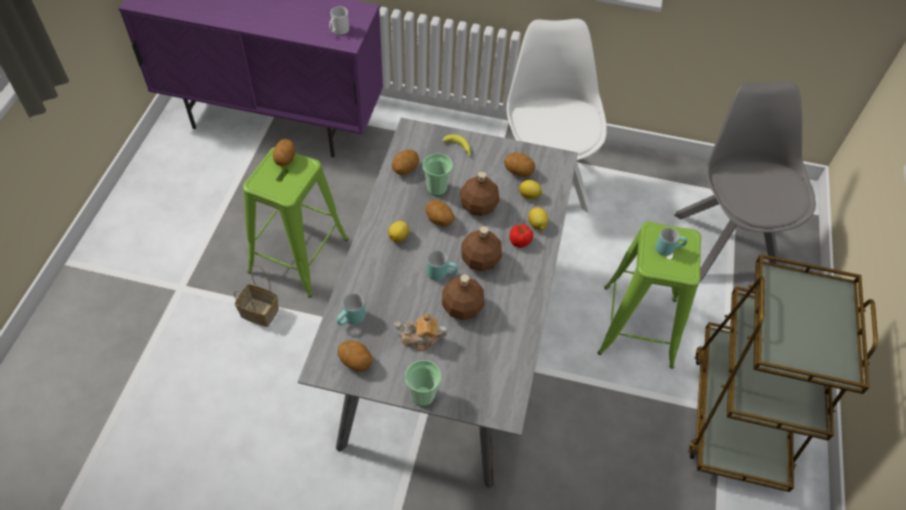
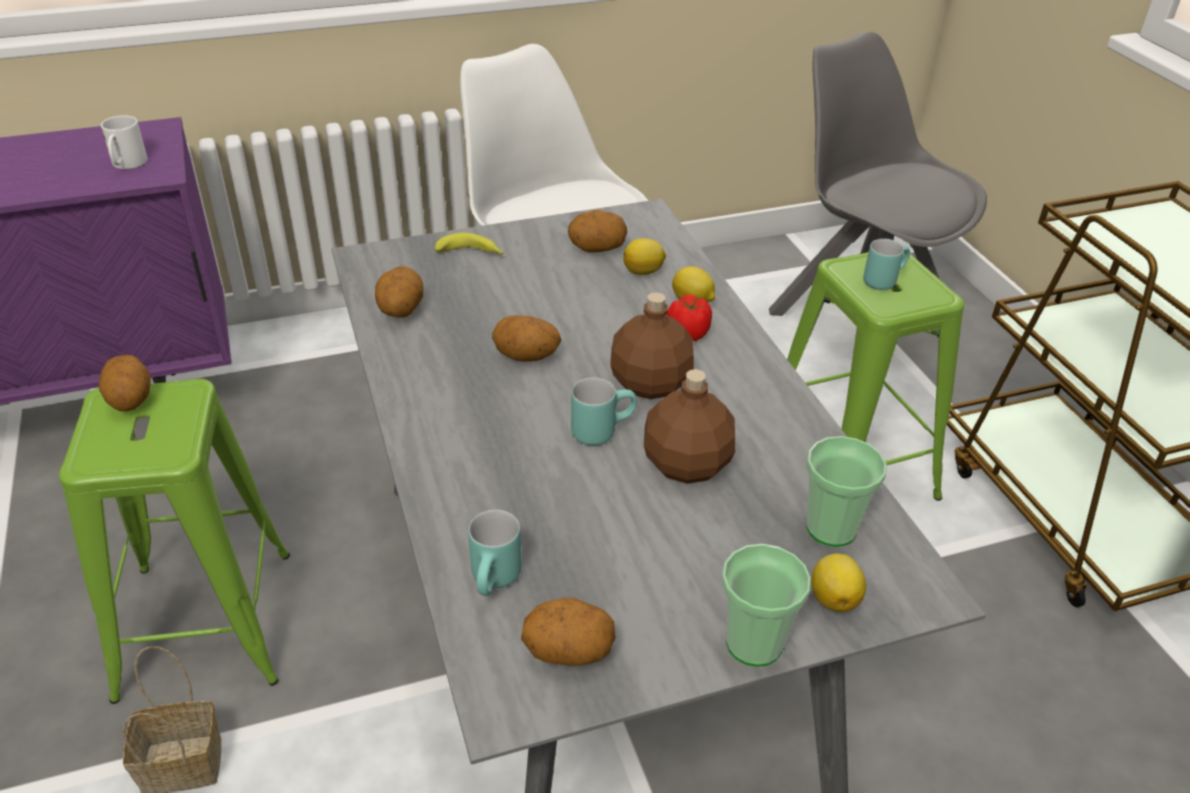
camera: 30 degrees left, 15 degrees down
lemon [388,221,409,243] -> lemon moved to [811,553,866,612]
teapot [394,314,447,351] -> none
cup [423,153,453,196] -> cup moved to [806,436,887,547]
brown bottle [460,171,500,216] -> none

